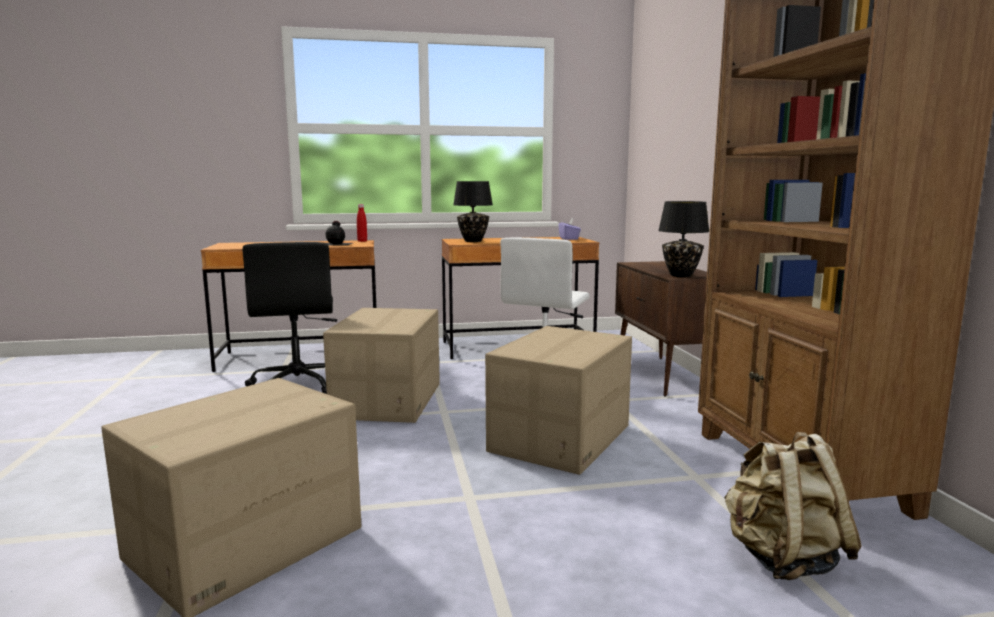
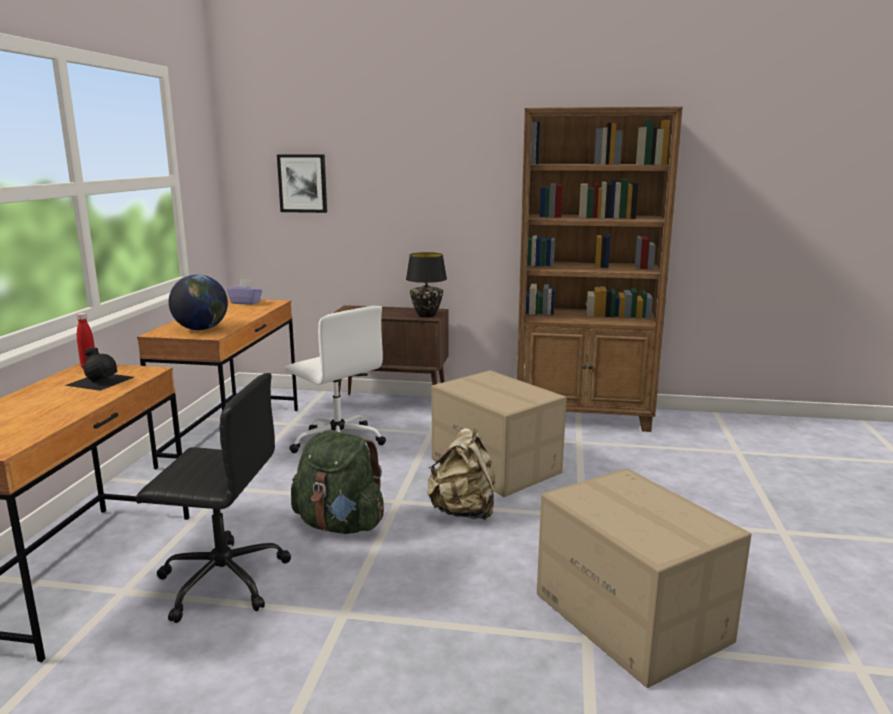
camera: 70 degrees left, 5 degrees up
cardboard box [323,308,440,423] -> green backpack [291,431,384,534]
black table lamp [453,181,493,242] -> globe [169,275,228,330]
beige backpack [724,432,862,580] -> beige backpack moved to [427,428,495,520]
none -> picture [277,154,327,213]

